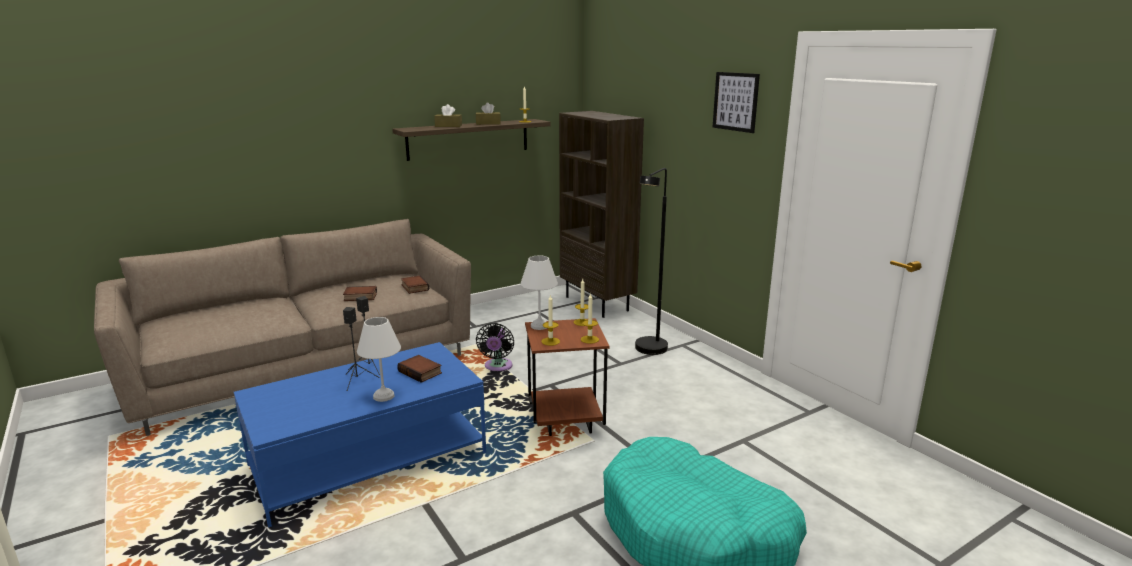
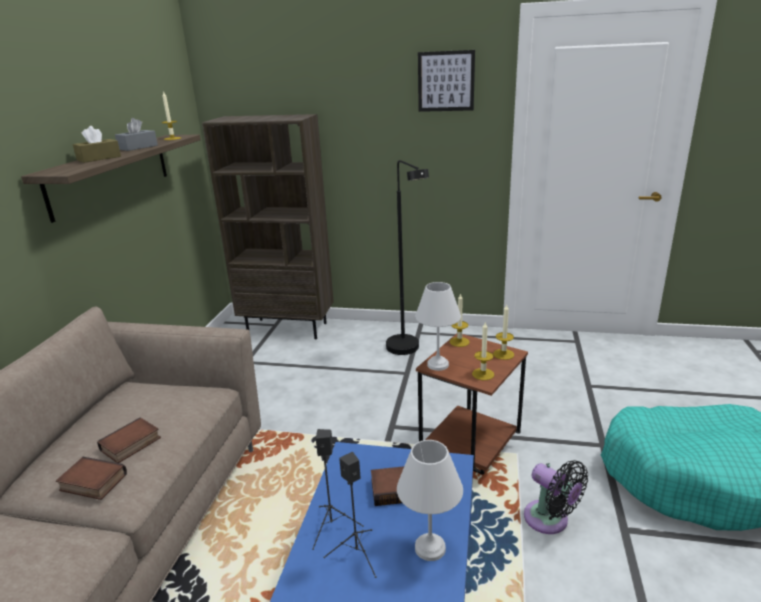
camera: 45 degrees left, 5 degrees up
book [401,276,429,294] -> book moved to [56,457,127,500]
brown tissue box [476,102,501,125] -> grey tissue box [115,118,158,151]
black fan [476,323,514,371] -> black fan moved to [524,460,588,534]

